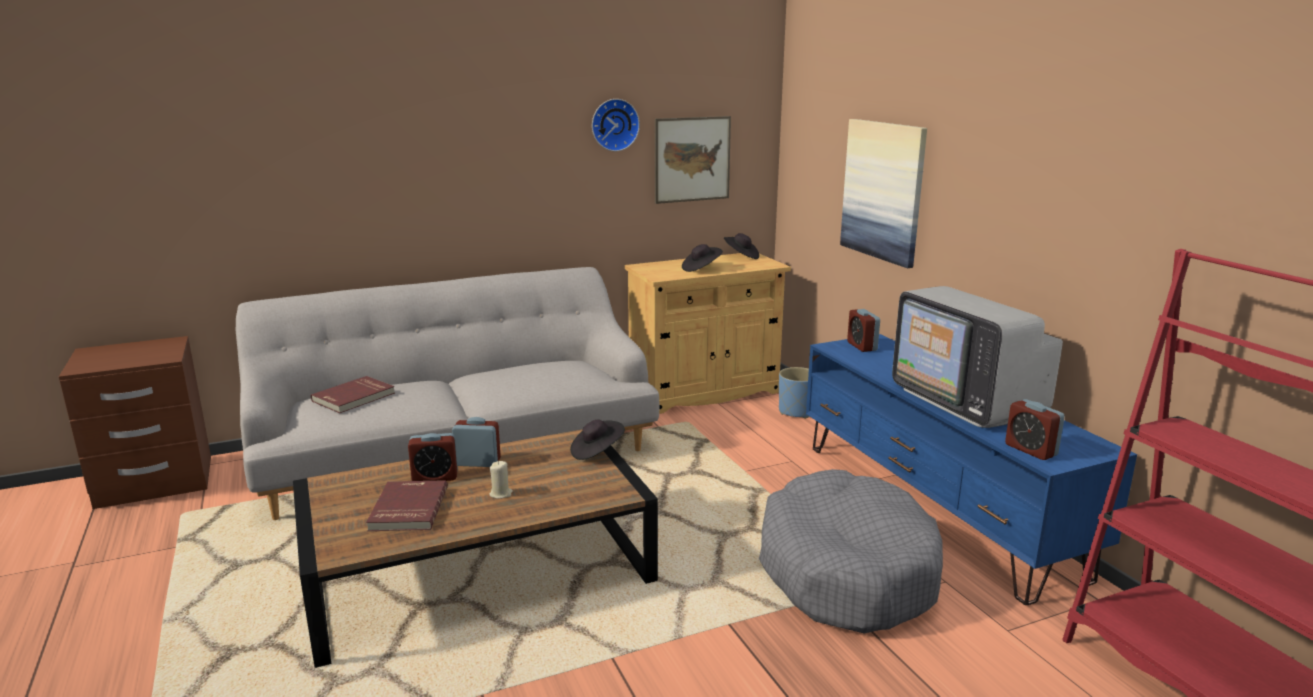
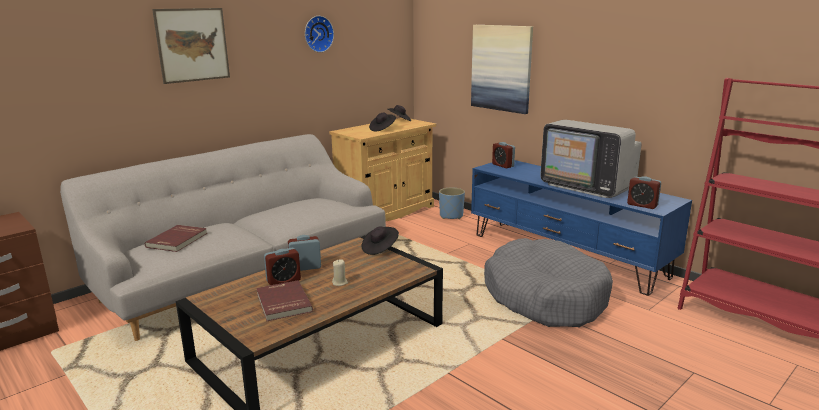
camera: 20 degrees left, 0 degrees up
picture [655,116,731,204] -> picture moved to [152,8,230,84]

